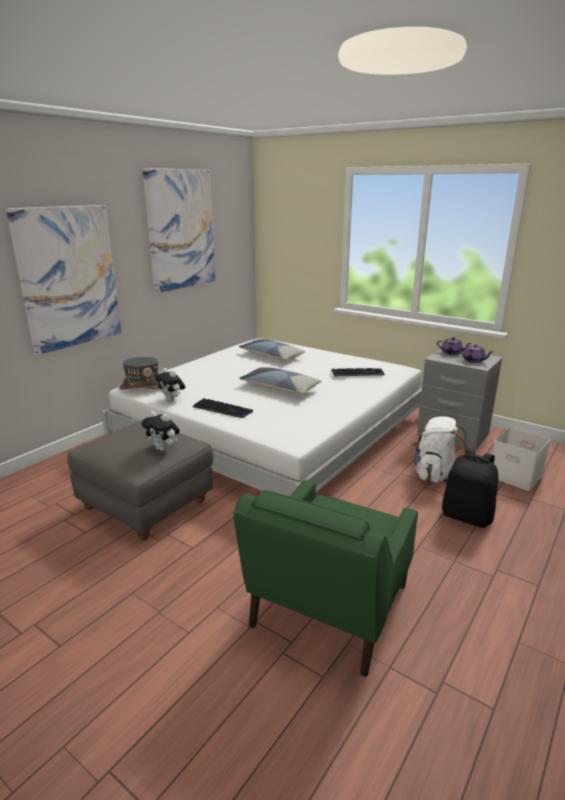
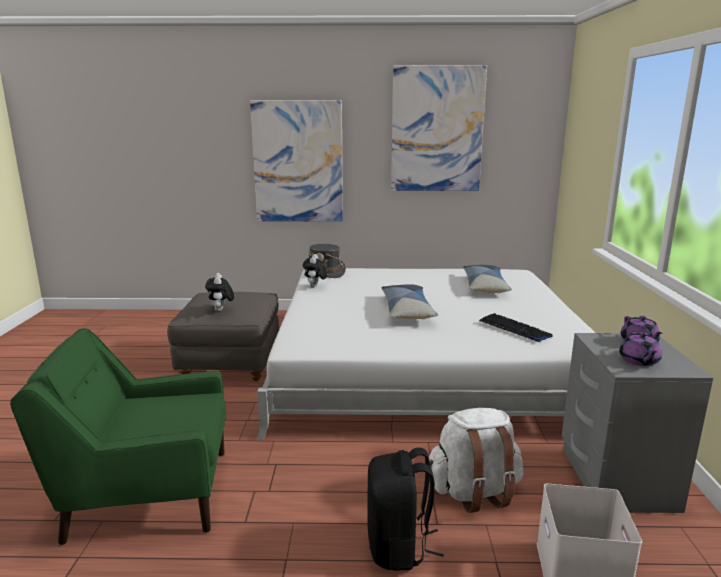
camera: 55 degrees right, 5 degrees down
keyboard [193,398,253,418] -> none

